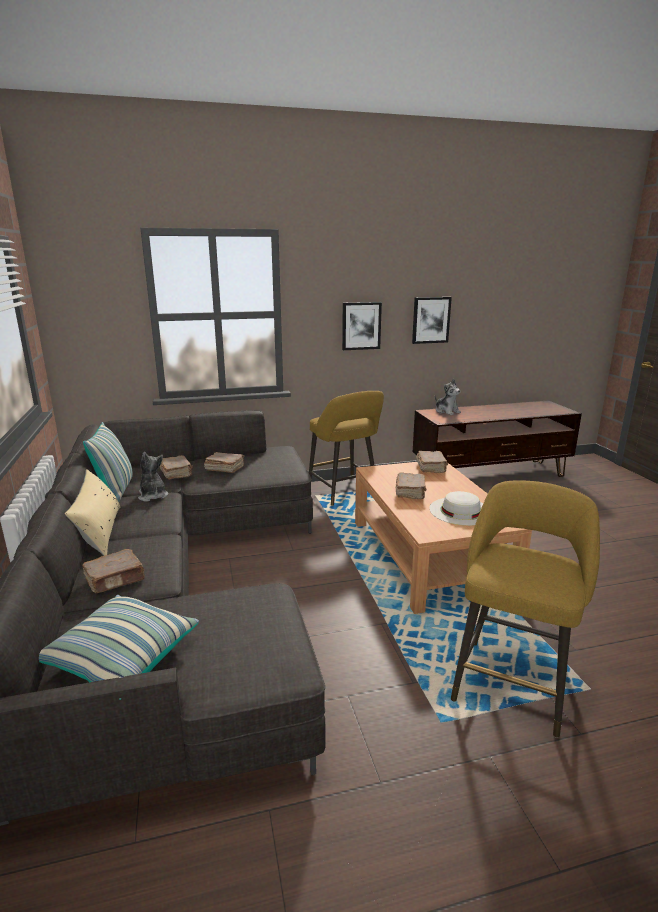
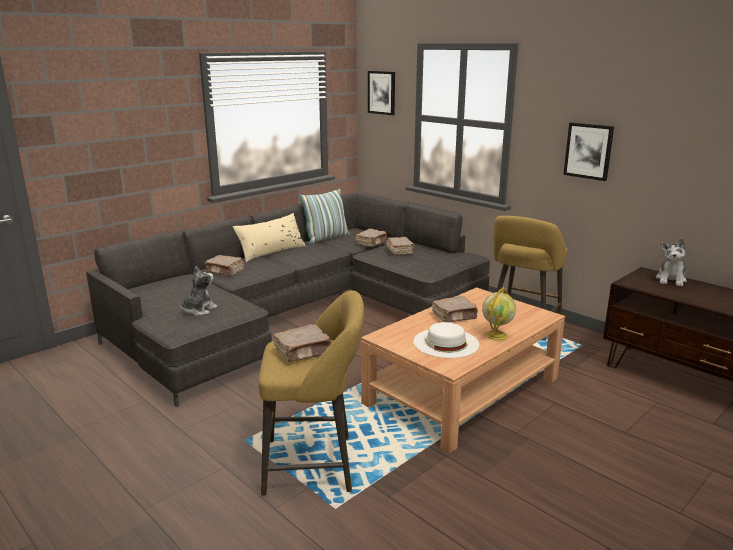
camera: 60 degrees right, 0 degrees up
pillow [39,595,199,700] -> none
plush toy [138,452,168,502] -> plush toy moved to [179,266,218,316]
picture [412,297,452,344] -> picture moved to [368,71,395,115]
brown book [416,451,448,473] -> brown book moved to [274,324,331,362]
none -> globe [482,287,516,341]

